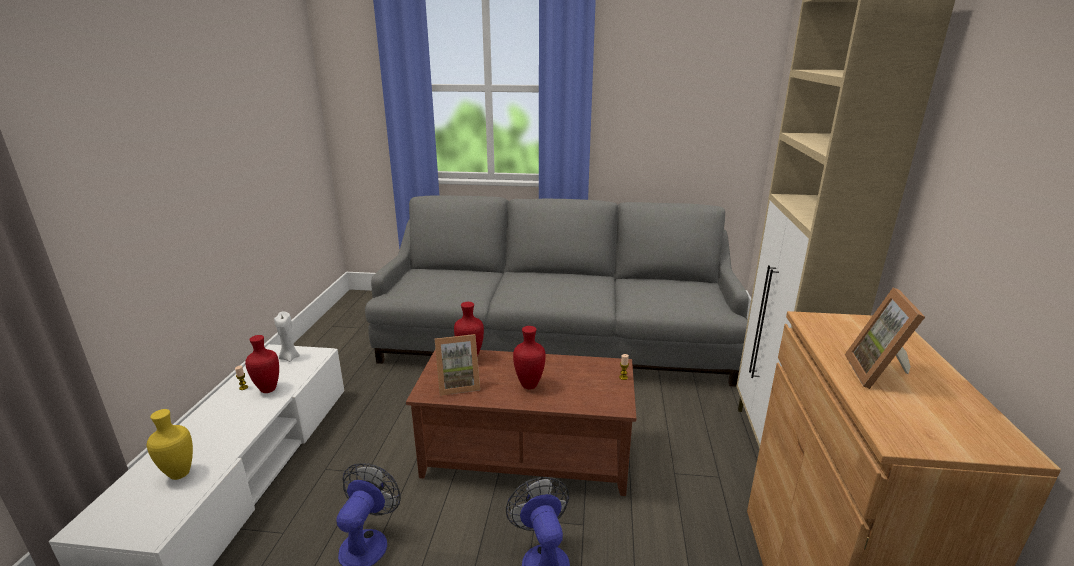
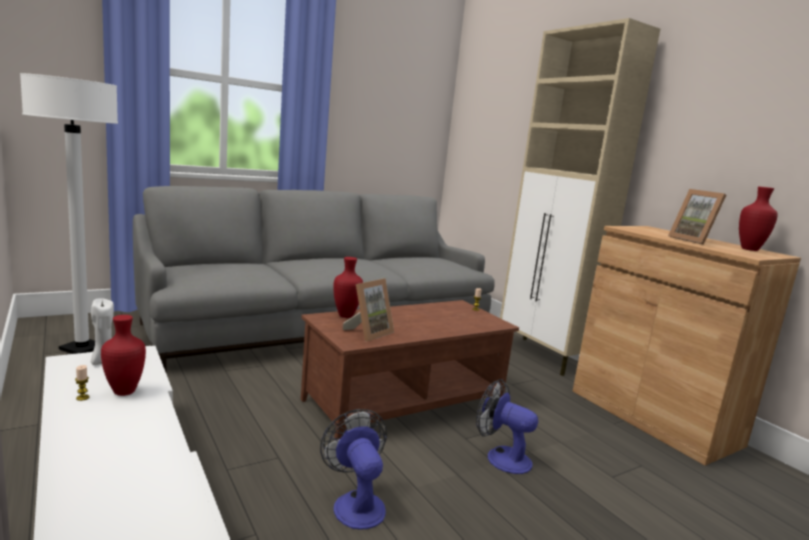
camera: 40 degrees left, 10 degrees down
yellow vase [147,409,193,480] -> none
red vase [513,326,546,389] -> red vase moved to [739,187,778,251]
none -> white floor lamp [20,73,118,354]

